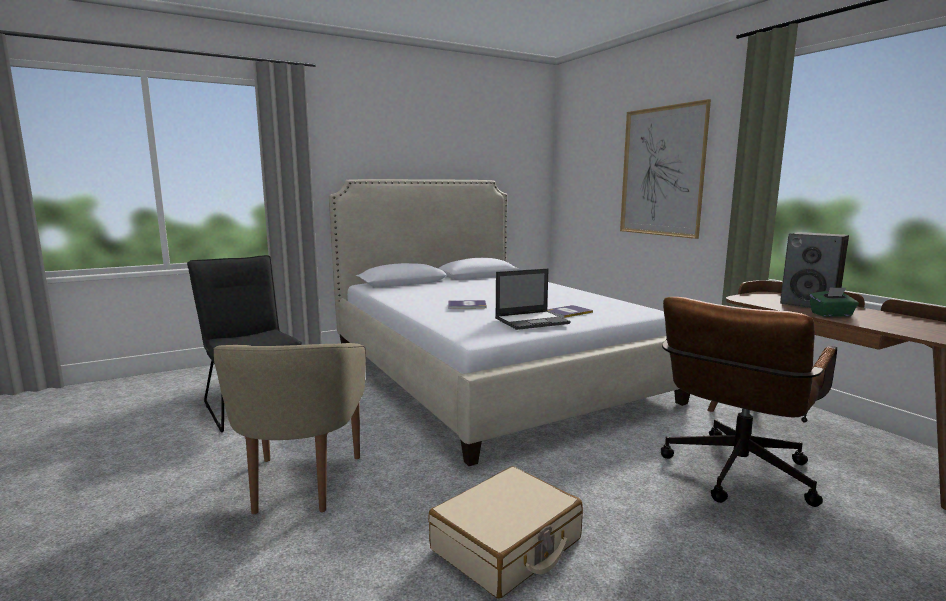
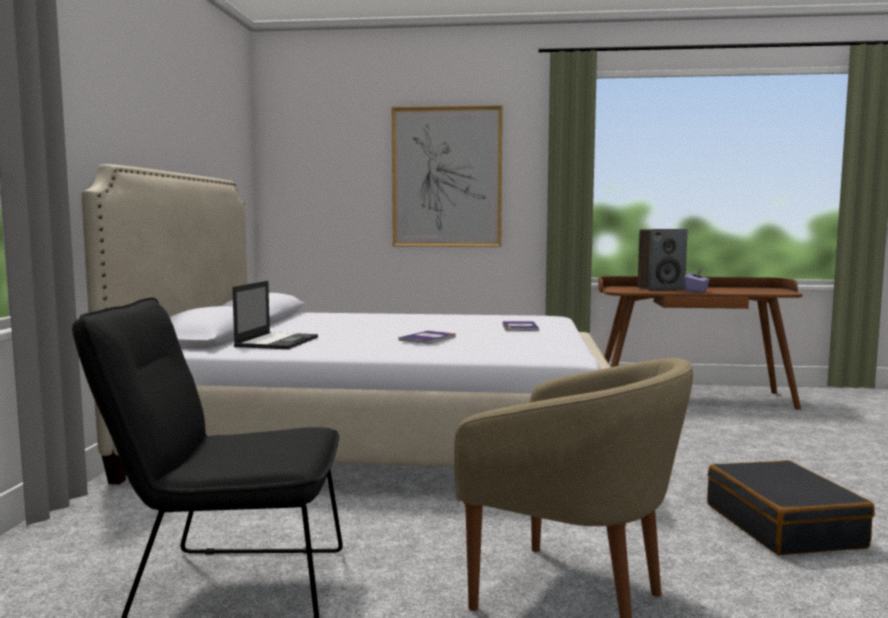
camera: 55 degrees left, 5 degrees down
beige suitcase [428,466,583,599] -> black suitcase [707,460,875,555]
laptop [495,268,570,330] -> laptop moved to [232,281,318,349]
brown office chair [661,297,837,507] -> none
green tissue box [809,287,859,317] -> purple tissue box [684,268,710,293]

